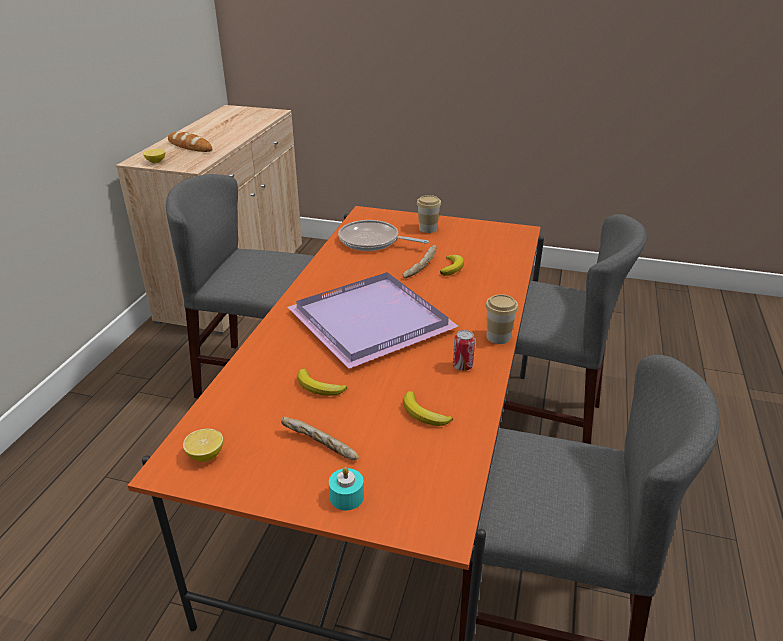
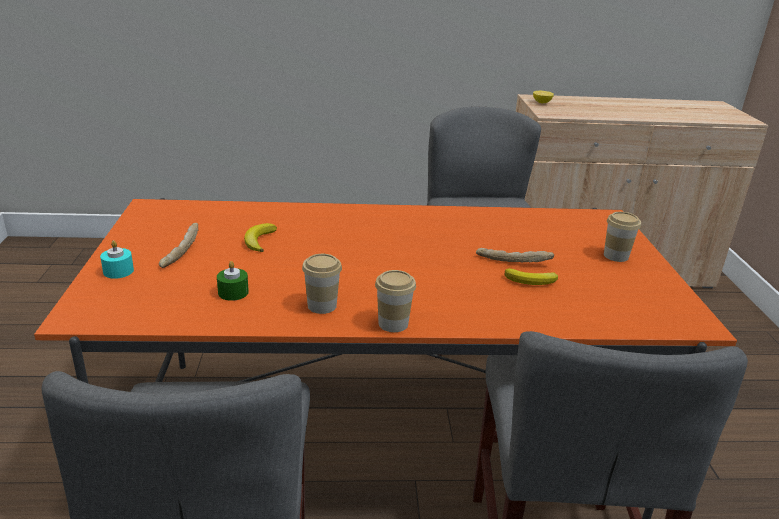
camera: 70 degrees right, 5 degrees down
bread [168,132,212,152] -> none
lemon [183,429,223,462] -> none
purple tray [287,272,459,369] -> none
frying pan [338,220,429,251] -> none
banana [403,391,453,426] -> green candle [217,261,249,301]
can [453,330,475,371] -> cup [302,254,342,314]

